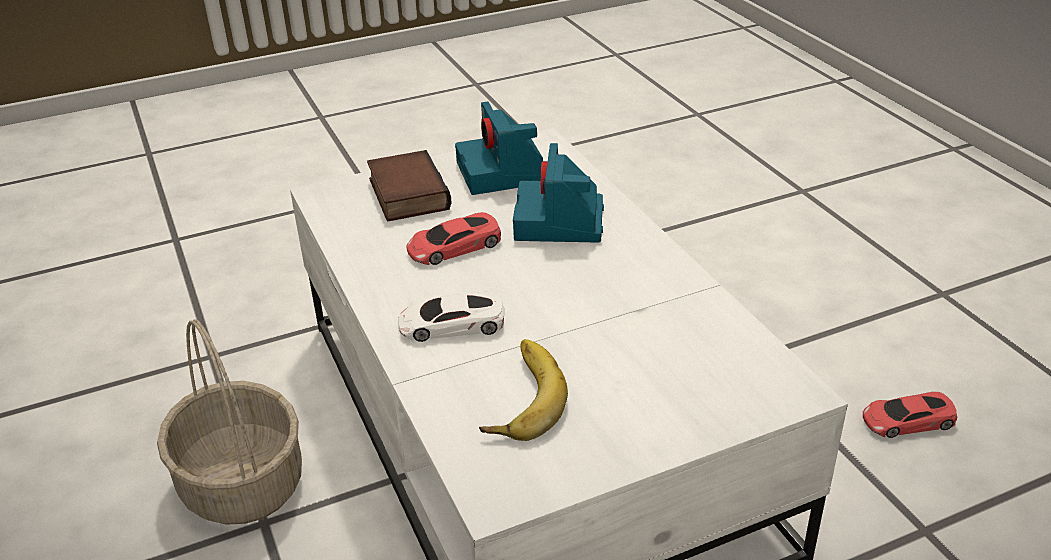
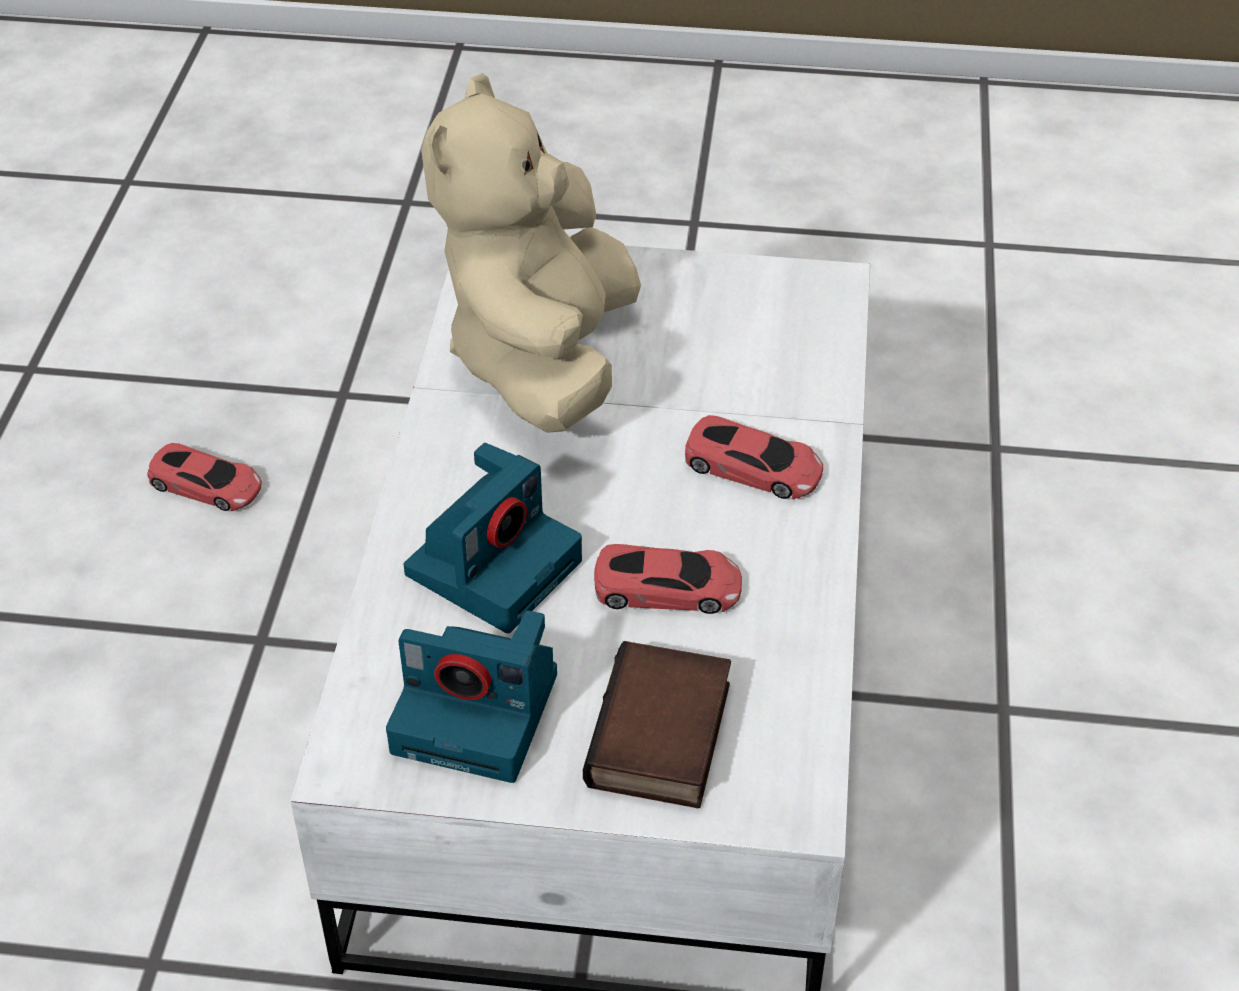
camera: 150 degrees left, 10 degrees up
basket [157,319,302,525] -> none
white toy car [398,292,504,342] -> red toy car [685,415,823,500]
camera [455,101,543,195] -> camera turned 90 degrees clockwise [386,610,557,783]
banana [479,339,568,441] -> none
none -> beige plush toy [421,73,641,433]

